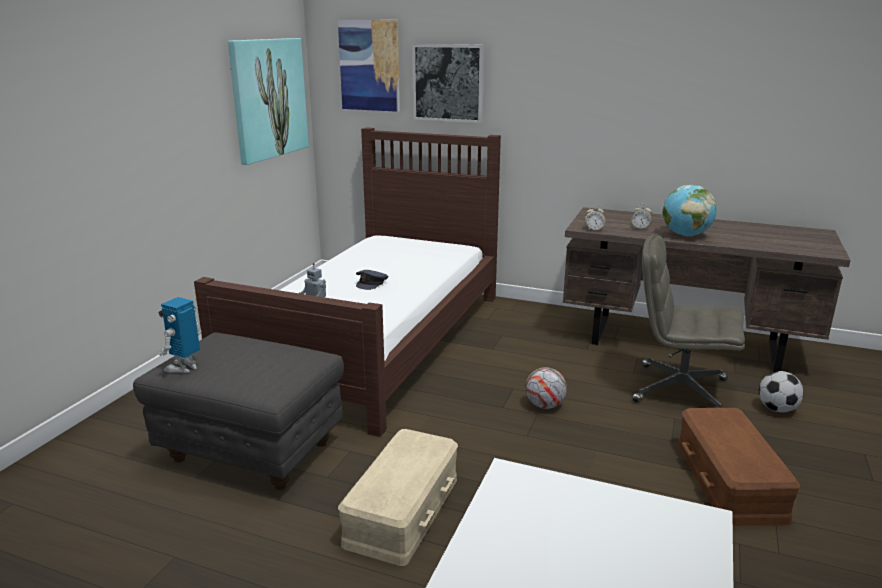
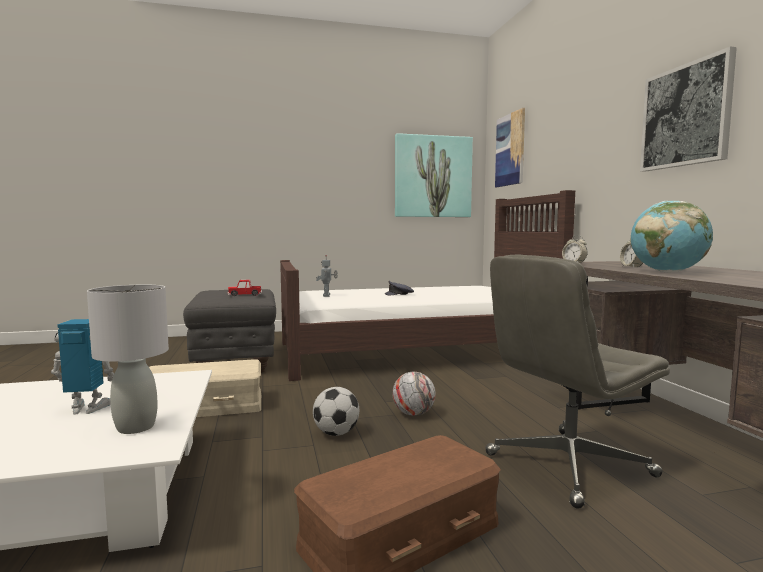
camera: 55 degrees right, 15 degrees down
toy robot [159,297,201,373] -> toy robot moved to [51,319,114,415]
picture [412,44,484,123] -> picture moved to [640,47,737,172]
grey office chair [633,235,745,408] -> grey office chair turned 105 degrees counterclockwise [485,255,670,509]
football [759,371,804,413] -> football moved to [313,387,359,436]
none -> grey table lamp [87,285,169,434]
none -> toy car [227,280,262,296]

